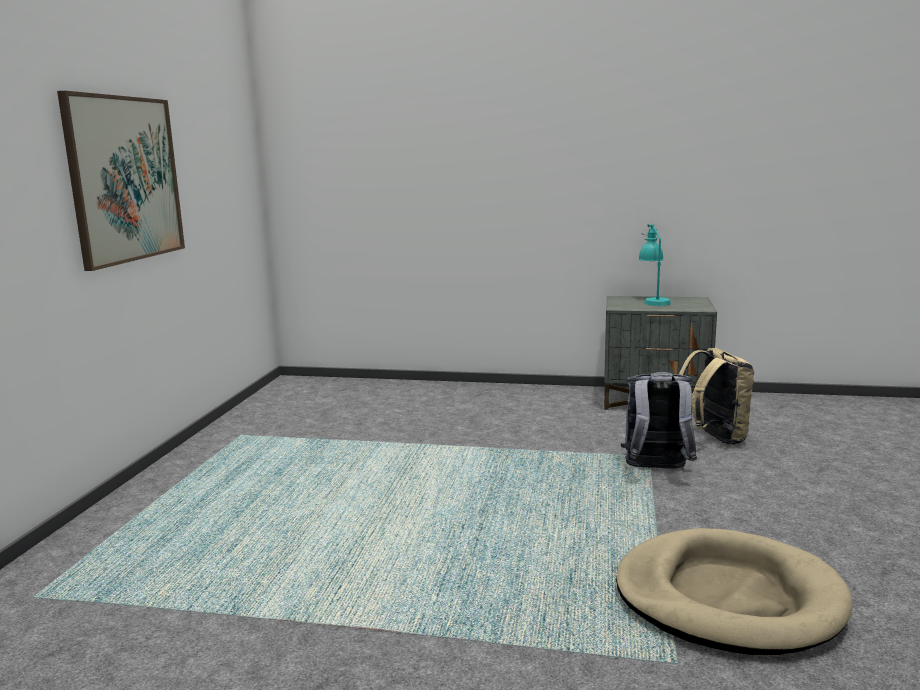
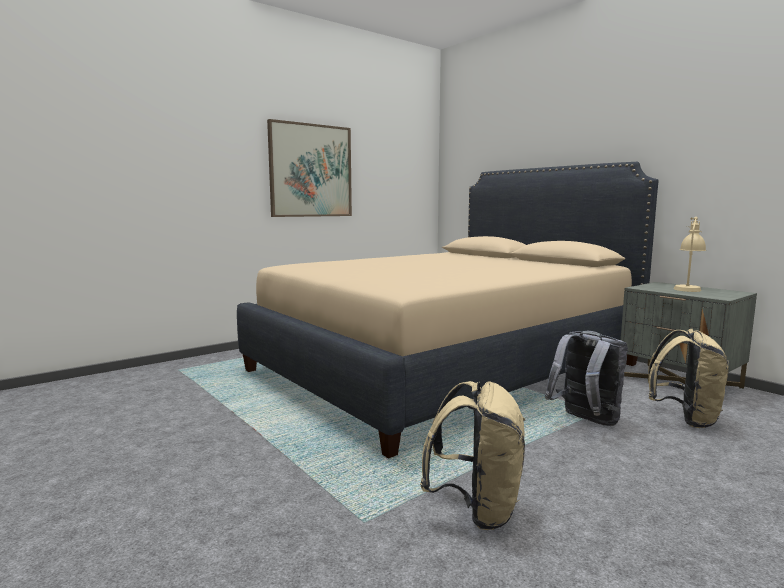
camera: 40 degrees right, 5 degrees down
beige dog bed [616,528,852,655] -> beige backpack [420,381,525,530]
turquoise table lamp [638,224,671,306] -> beige table lamp [674,217,706,292]
none -> beige bed [237,162,658,459]

